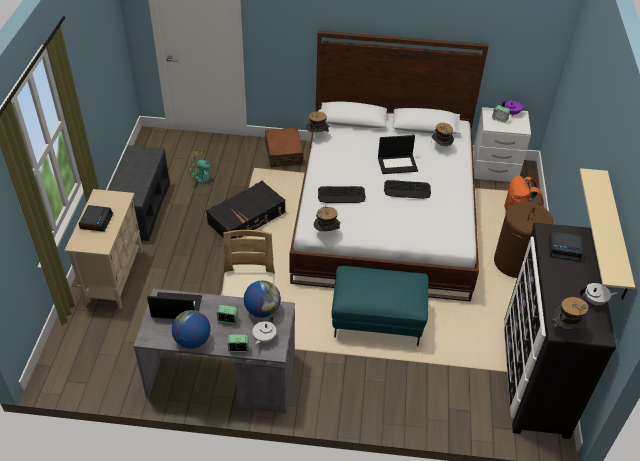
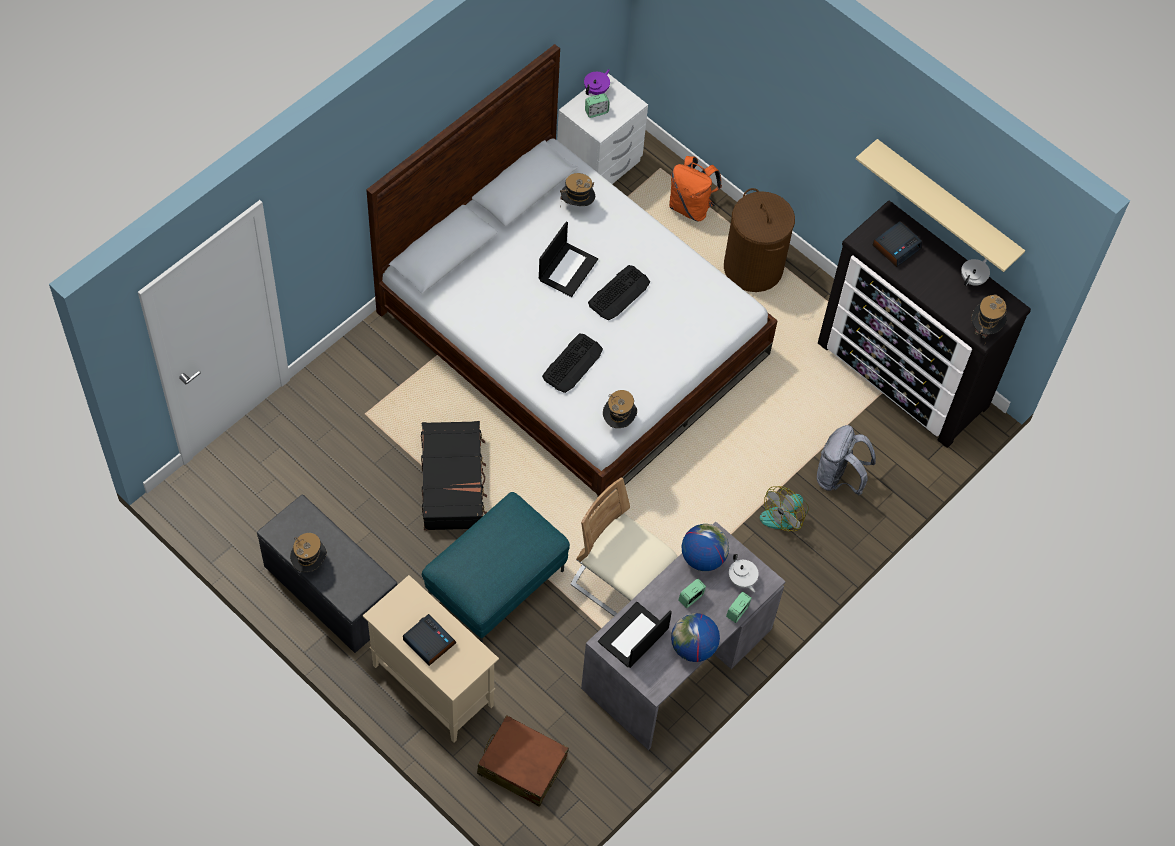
camera: 55 degrees left, 15 degrees up
fan [188,147,222,185] -> fan moved to [760,486,809,531]
brown suitcase [265,127,303,167] -> brown suitcase moved to [477,715,569,807]
hat [306,109,330,133] -> hat moved to [290,533,327,572]
turquoise ottoman [332,266,429,346] -> turquoise ottoman moved to [422,492,570,643]
none -> grey backpack [817,425,876,495]

